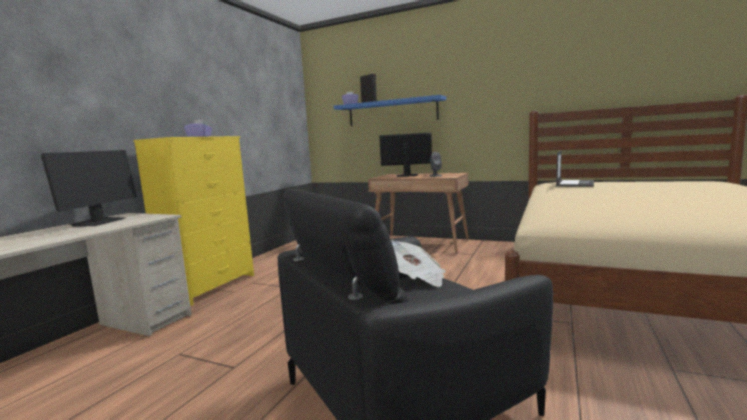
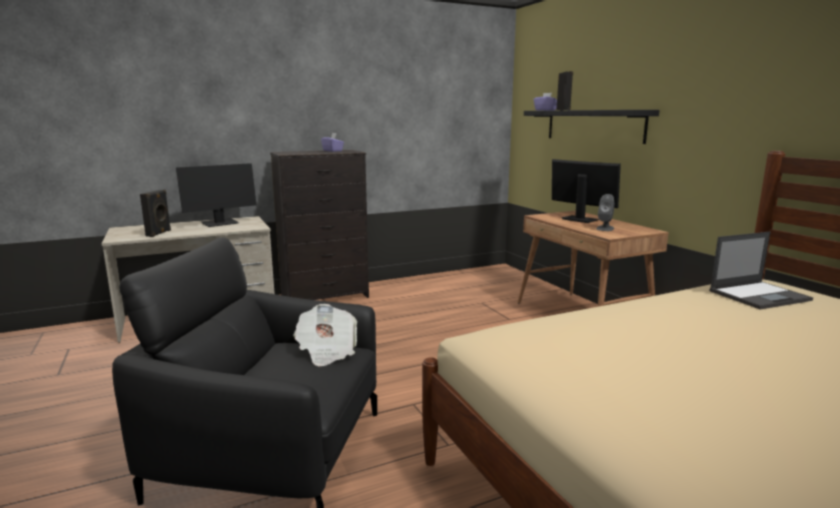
camera: 40 degrees right, 5 degrees up
yellow dresser [133,136,254,305] -> black dresser [270,150,369,300]
blue shelf [334,95,446,126] -> black shelf [524,110,659,144]
none -> black speaker [140,190,171,237]

